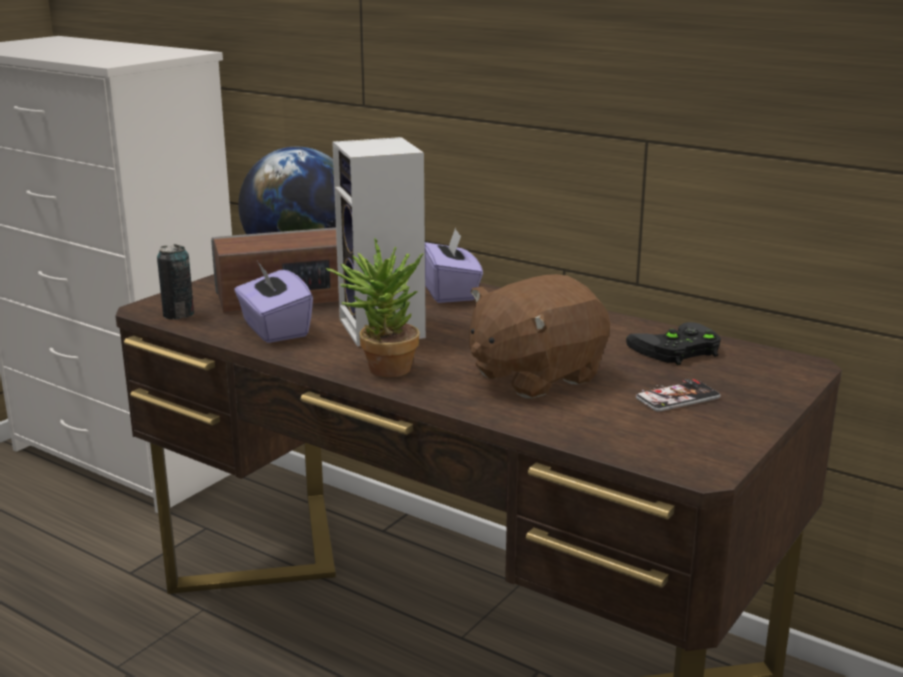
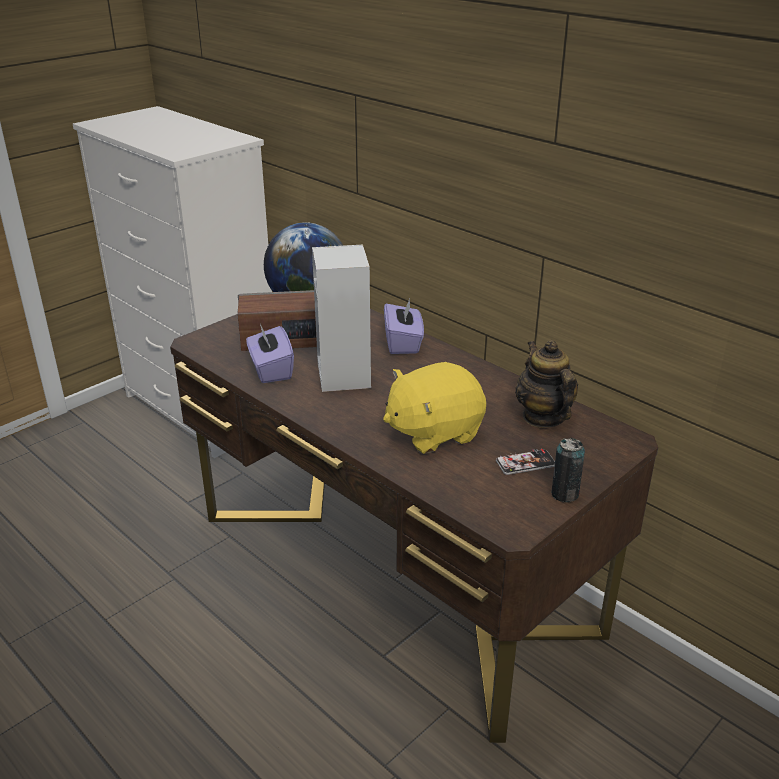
camera: 10 degrees right, 10 degrees up
can [157,244,194,319] -> can moved to [551,438,585,502]
potted plant [326,238,424,377] -> none
brown plush toy [469,274,610,398] -> yellow plush toy [383,362,486,454]
black game controller [626,322,721,365] -> teapot [515,340,578,428]

